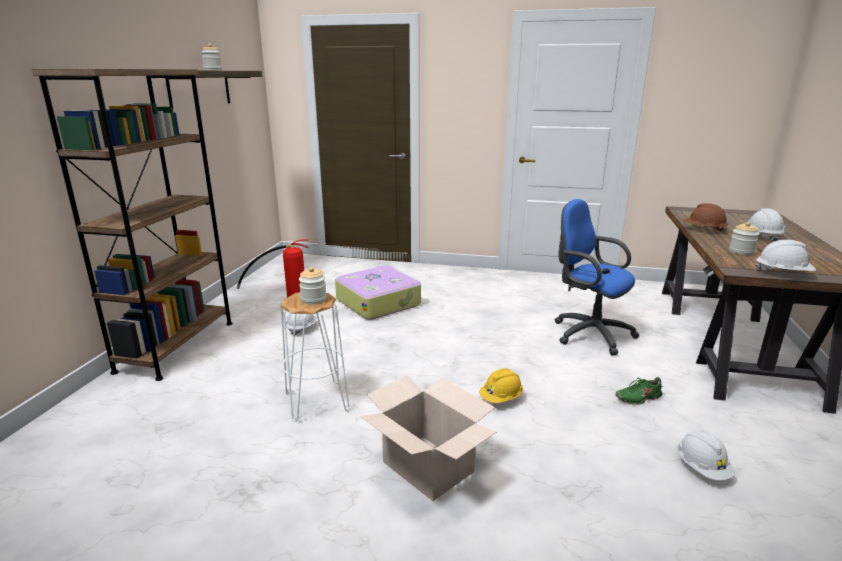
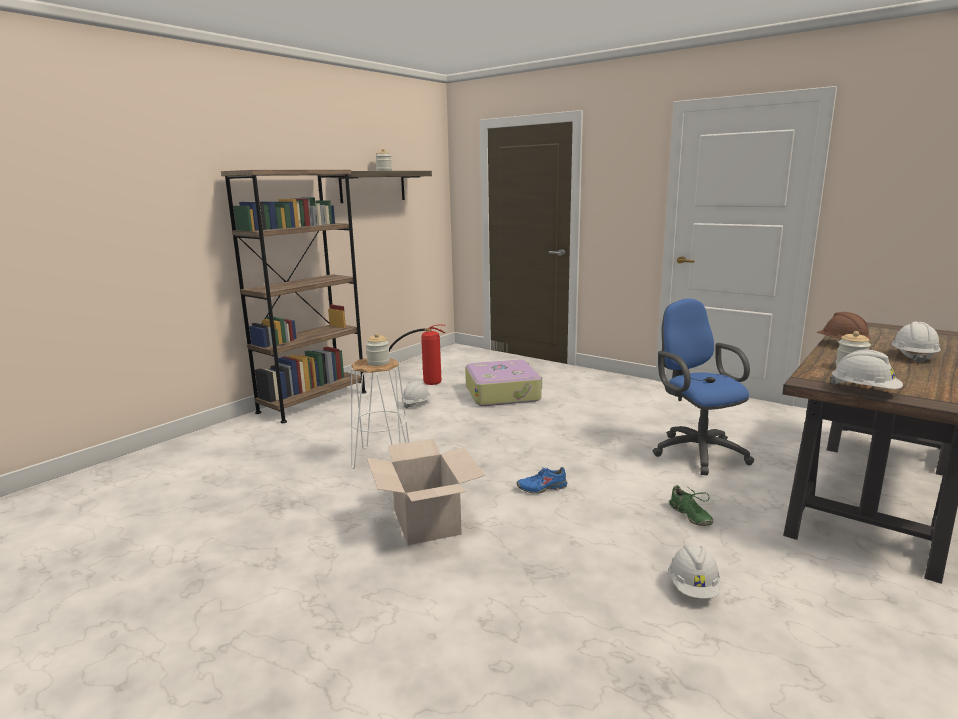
camera: 25 degrees right, 5 degrees down
yellow hard hat [479,368,523,403] -> blue shoe [517,467,567,494]
green shoe [615,377,663,405] -> green shoe turned 120 degrees counterclockwise [668,485,713,526]

